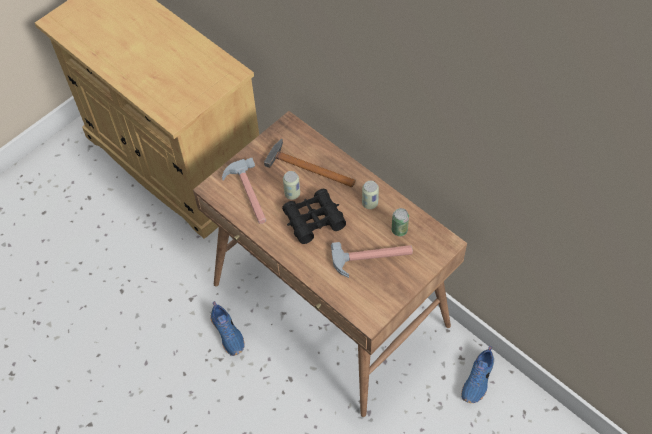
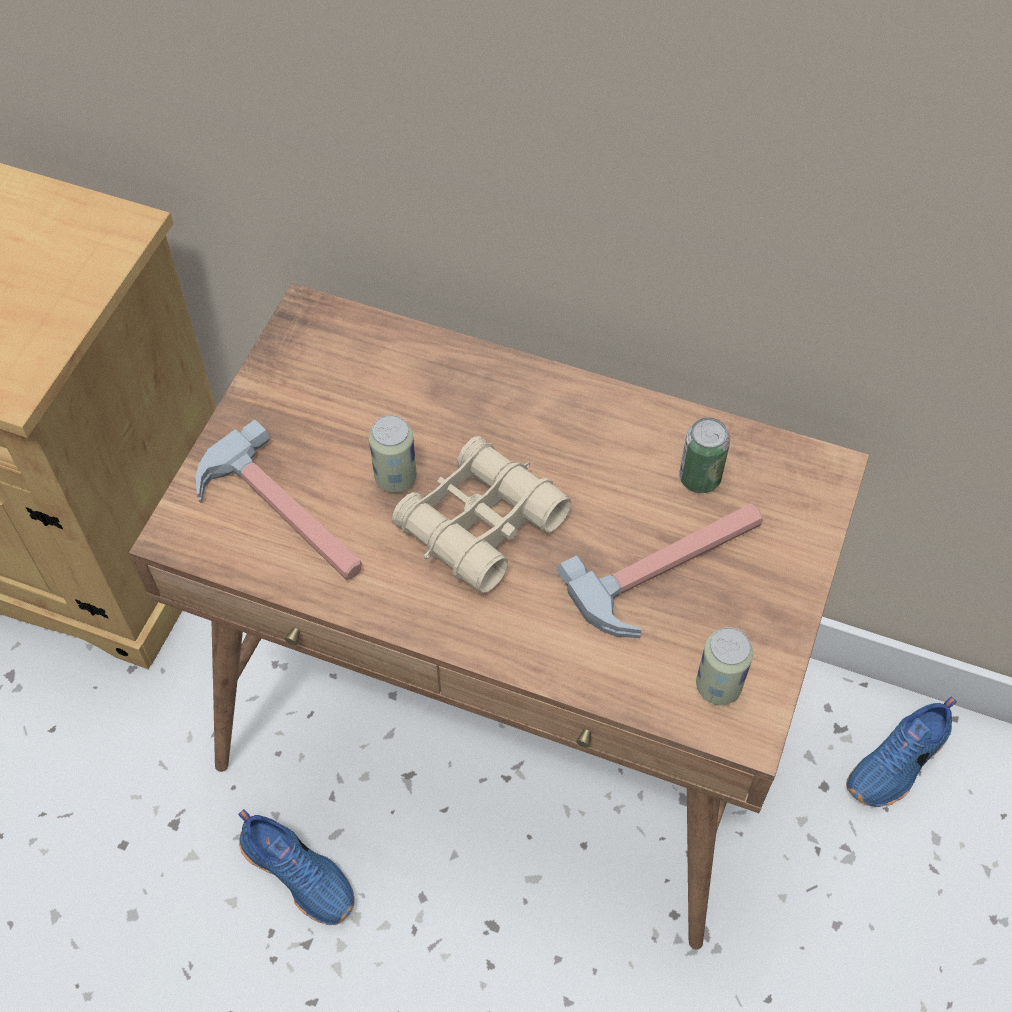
camera: 25 degrees left, 0 degrees up
hammer [264,138,356,187] -> none
black binoculars [282,189,346,244] -> beige binoculars [392,436,571,593]
can [362,181,379,209] -> can moved to [696,627,753,705]
blue shoe [461,346,494,403] -> blue shoe turned 45 degrees clockwise [846,696,957,807]

